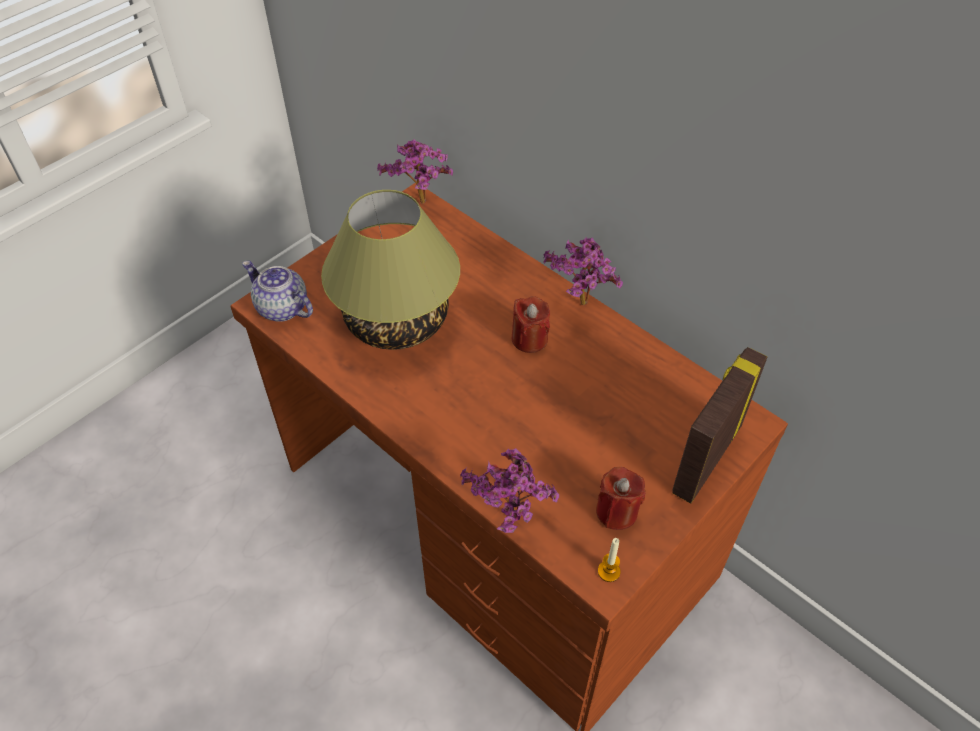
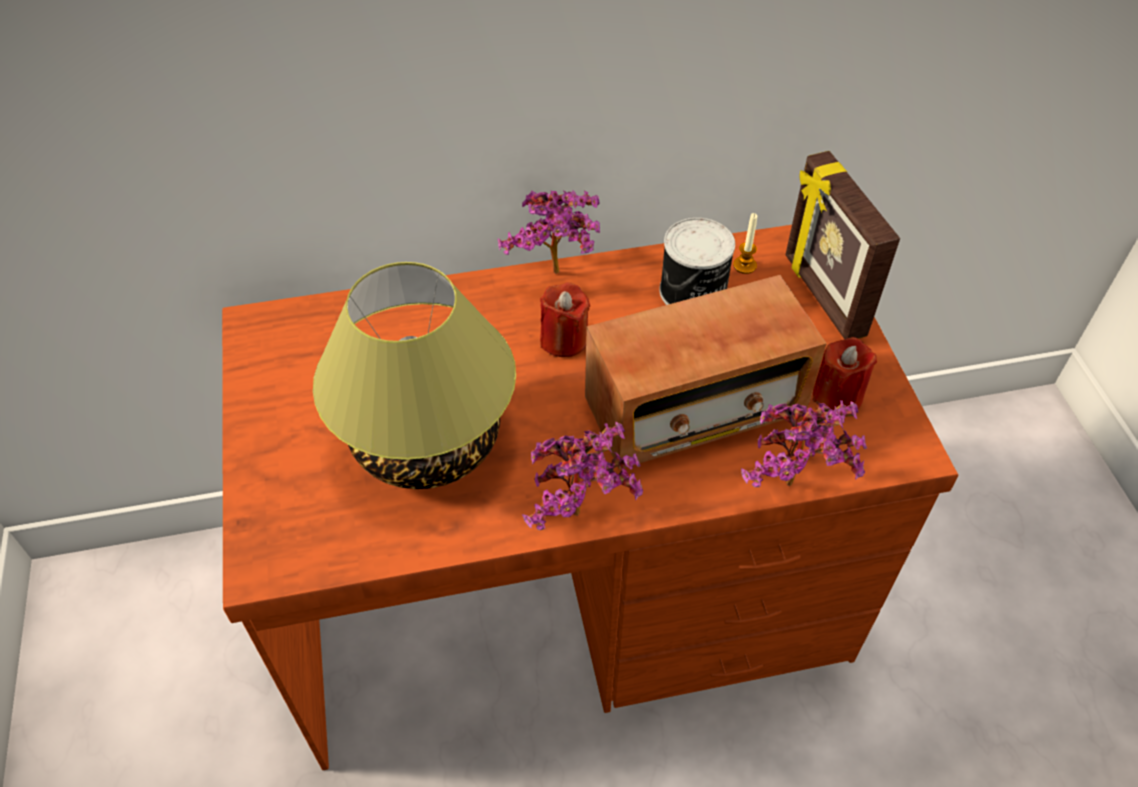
camera: 55 degrees left, 0 degrees up
teapot [242,261,313,322] -> none
potted plant [377,139,453,204] -> potted plant moved to [522,421,643,530]
candle [598,538,621,582] -> candle moved to [733,213,757,274]
none -> radio [585,275,827,469]
none -> can [660,218,735,305]

